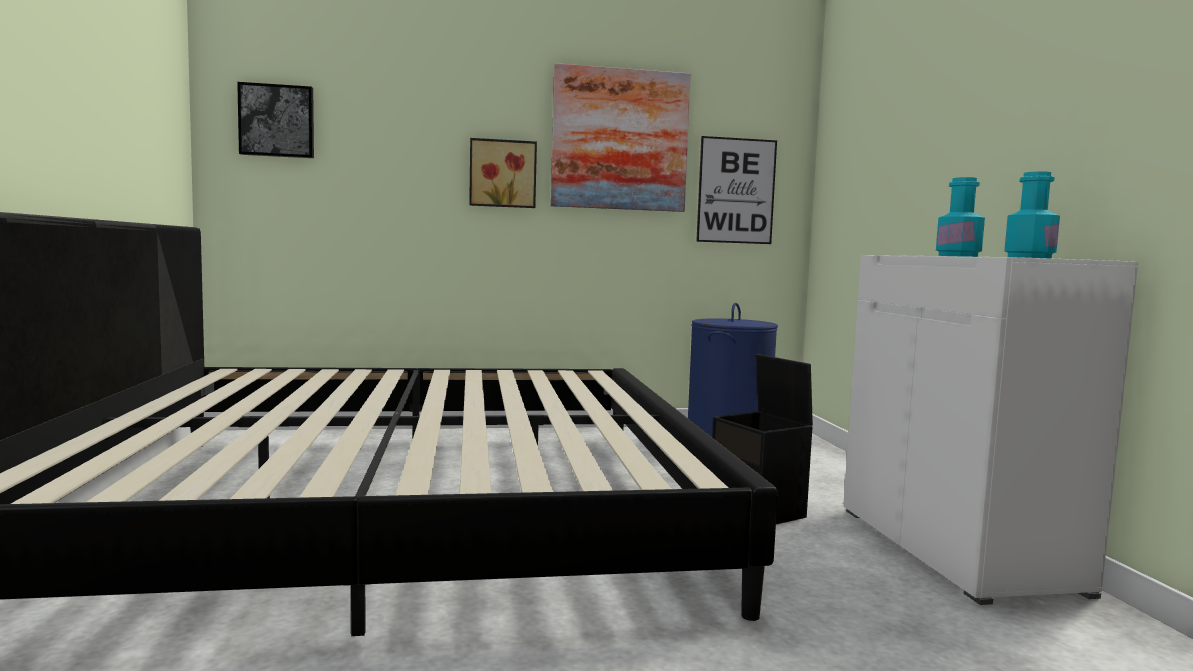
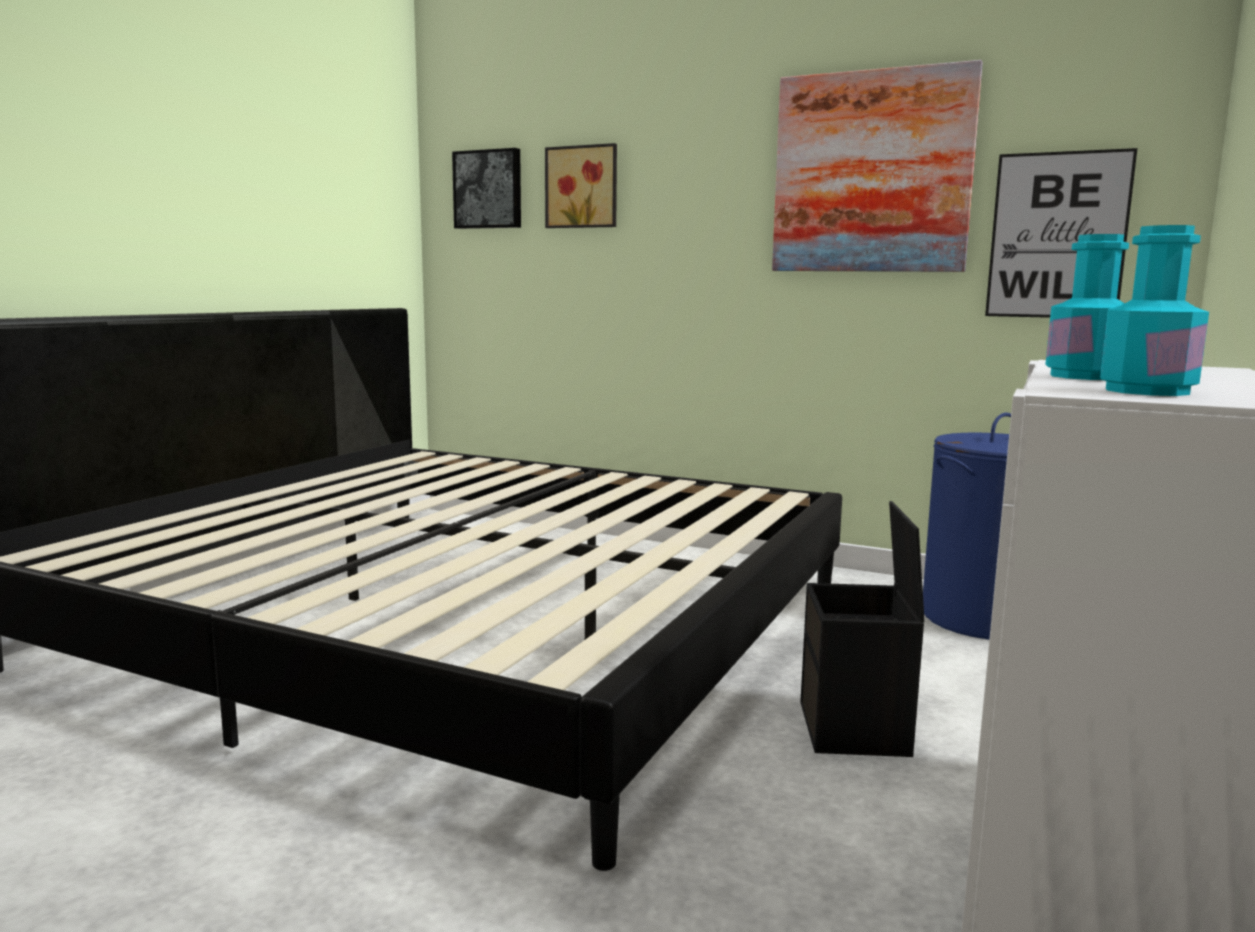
camera: 35 degrees right, 5 degrees up
picture [469,138,537,208] -> picture moved to [545,143,617,228]

